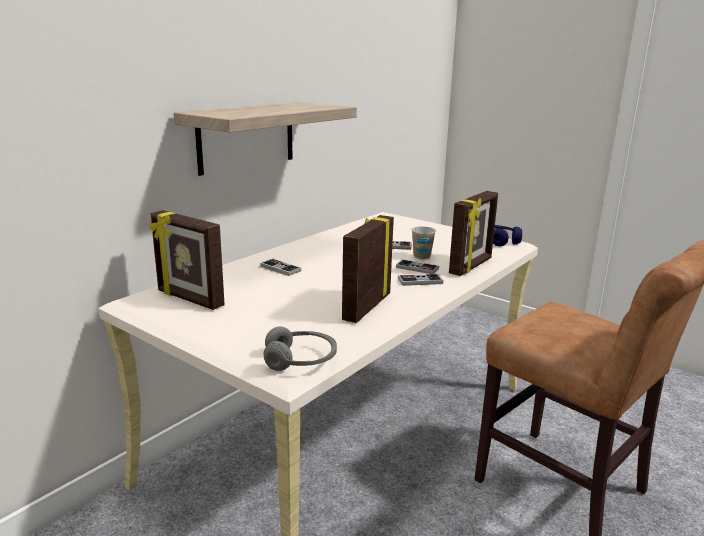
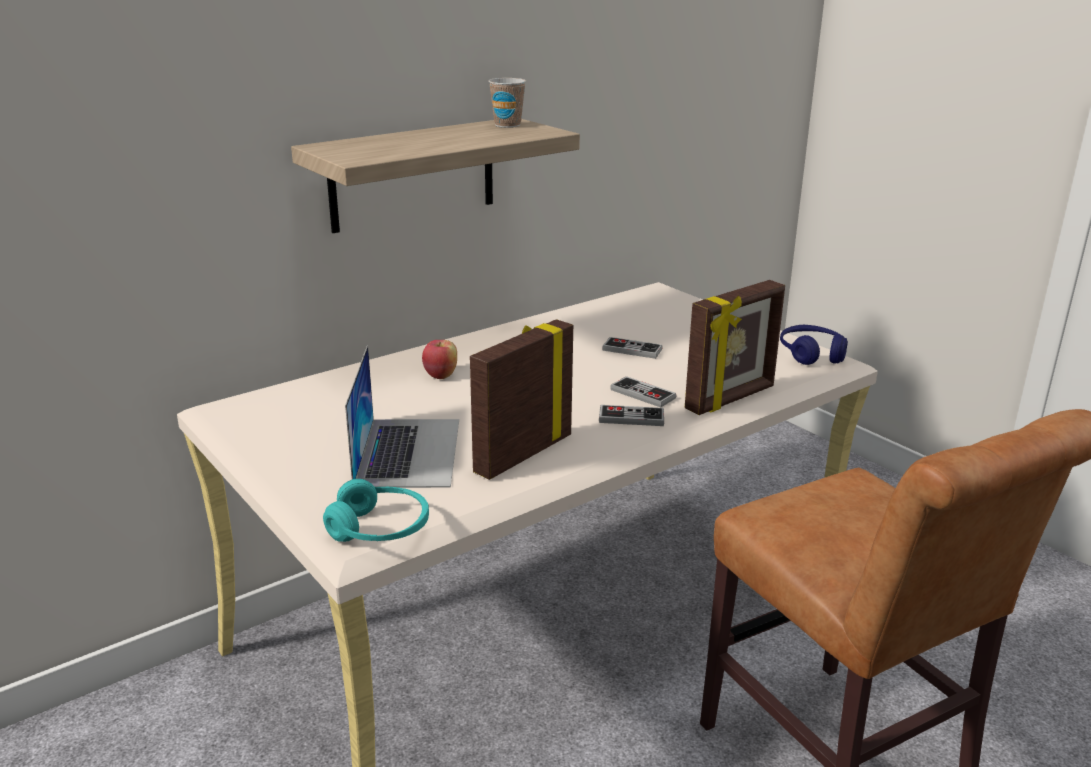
camera: 15 degrees right, 5 degrees up
picture frame [149,210,225,310] -> none
game controller [260,259,301,276] -> apple [422,340,457,379]
grey headphones [264,327,337,371] -> turquoise headphones [323,479,429,542]
cup [411,226,436,259] -> cup moved to [488,78,526,128]
none -> laptop [345,346,459,488]

